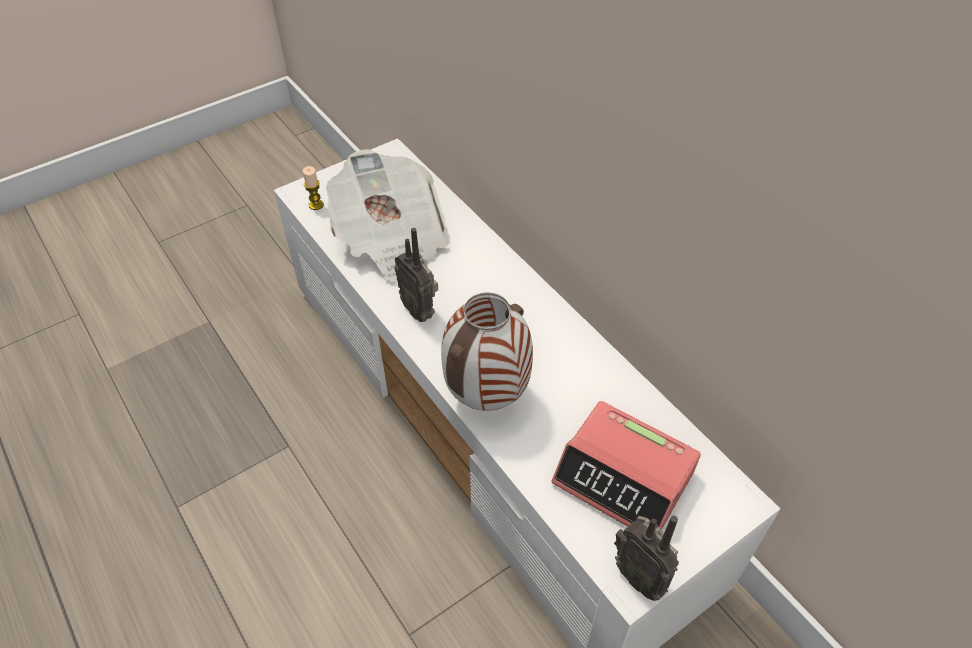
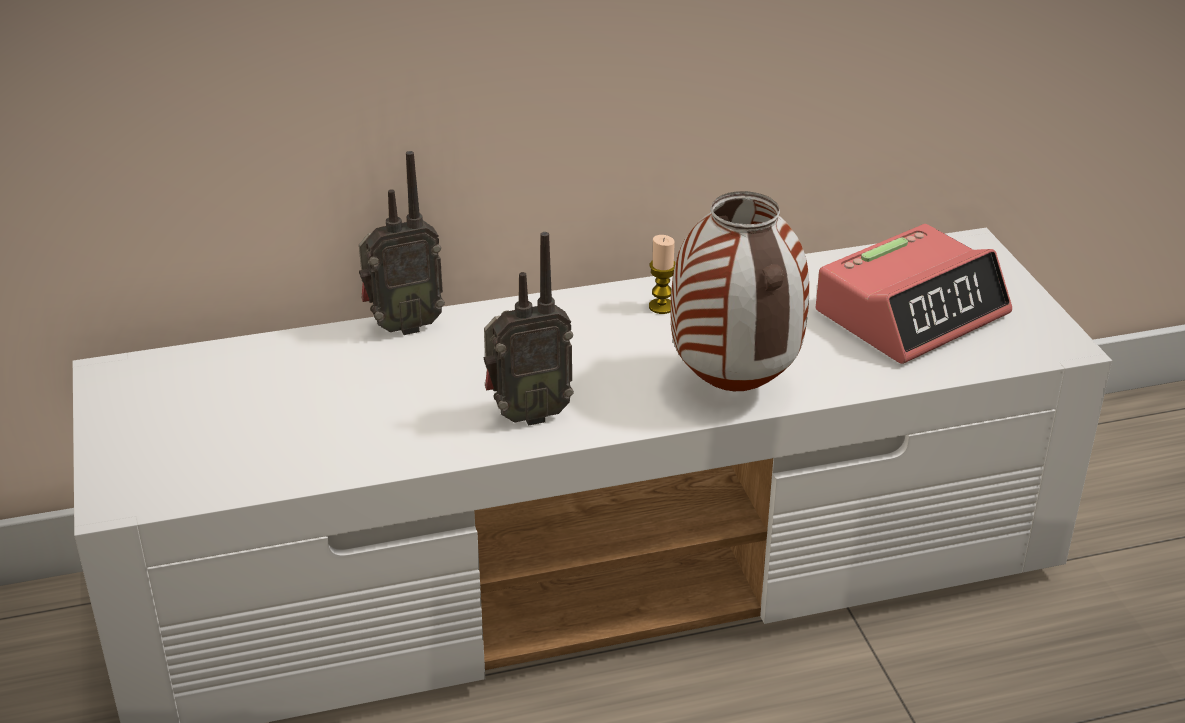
camera: 70 degrees left, 15 degrees down
candle [303,166,324,210] -> candle moved to [649,235,676,314]
newspaper [326,149,449,283] -> none
radio [614,516,679,601] -> radio moved to [359,151,445,335]

